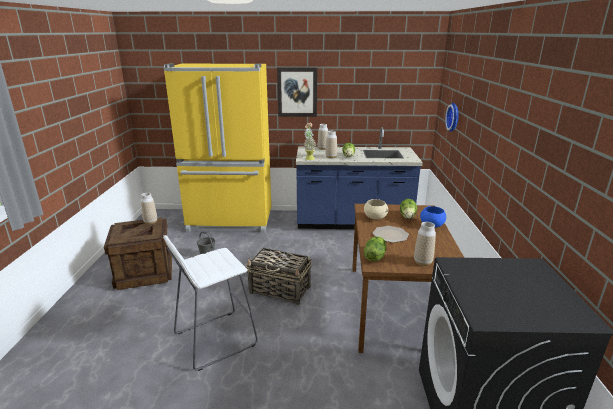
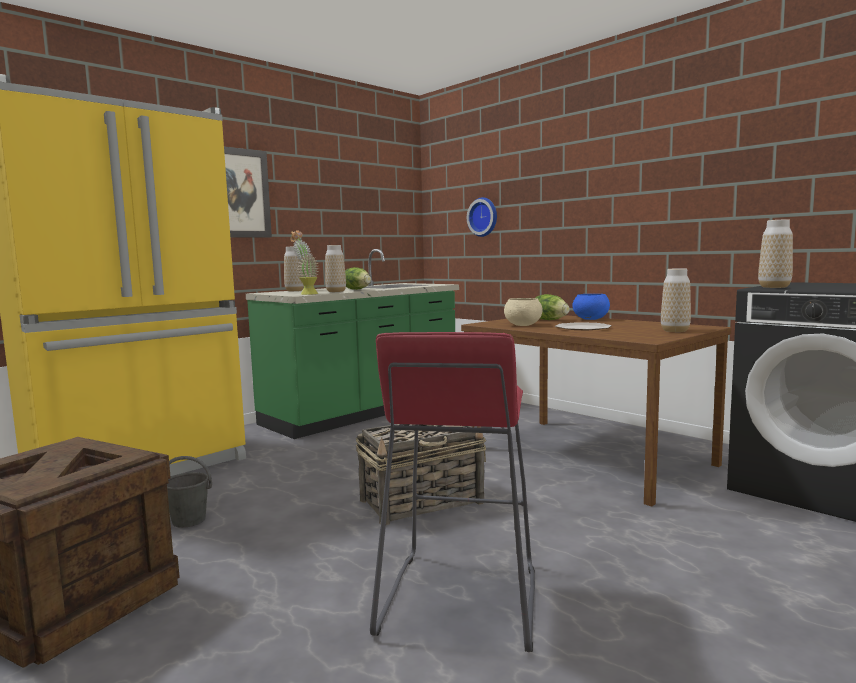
camera: 45 degrees left, 15 degrees down
vase [141,193,157,225] -> vase moved to [758,219,793,288]
white stool [163,235,258,371] -> red stool [370,332,535,652]
blue counter [296,127,423,229] -> green counter [246,249,459,439]
lettuce [364,236,387,261] -> none

